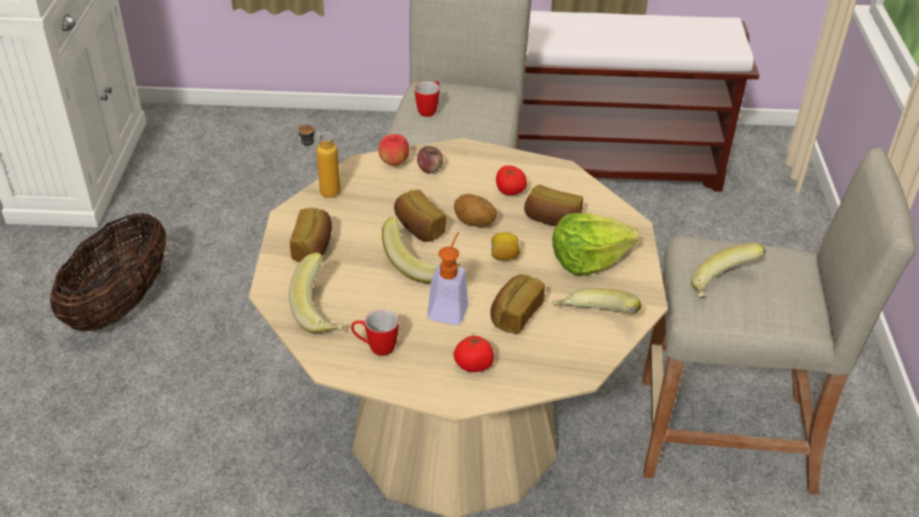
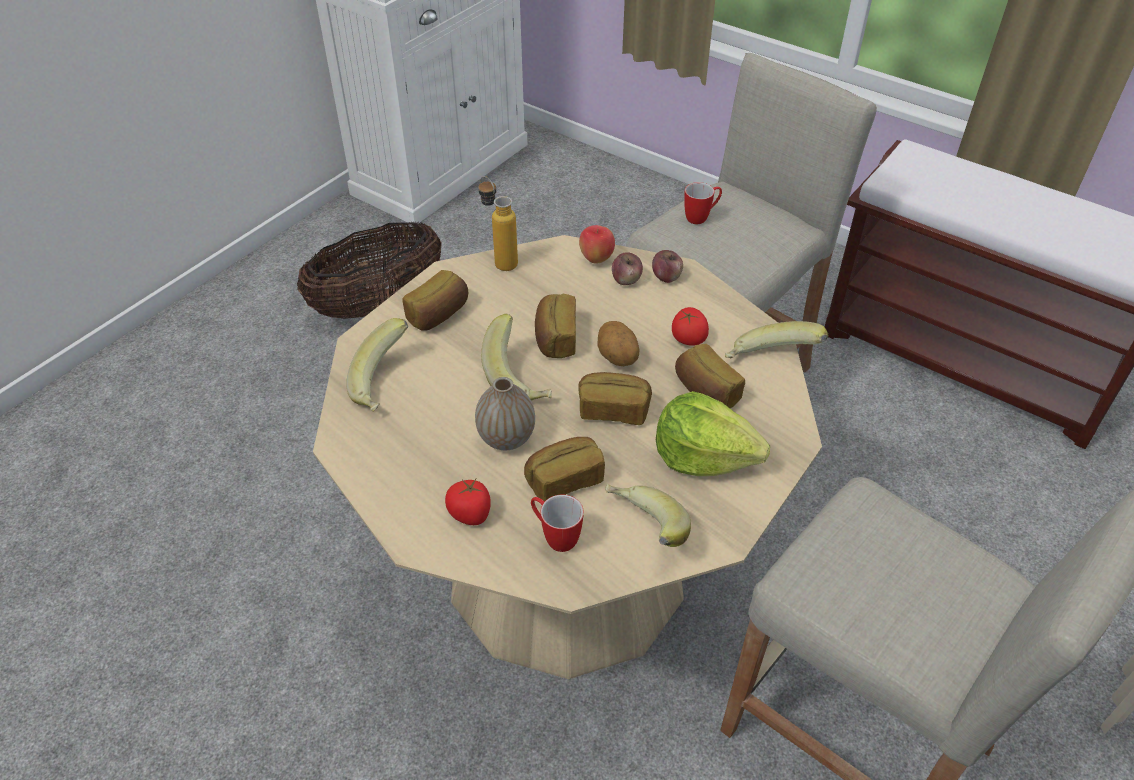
camera: 35 degrees right, 5 degrees up
mug [351,309,399,356] -> mug moved to [531,495,584,552]
soap dispenser [427,232,468,325] -> vase [475,377,535,450]
lemon [491,232,521,261] -> bread [578,372,652,425]
banana [691,243,766,297] -> banana moved to [725,321,828,358]
none -> apple [652,250,683,283]

